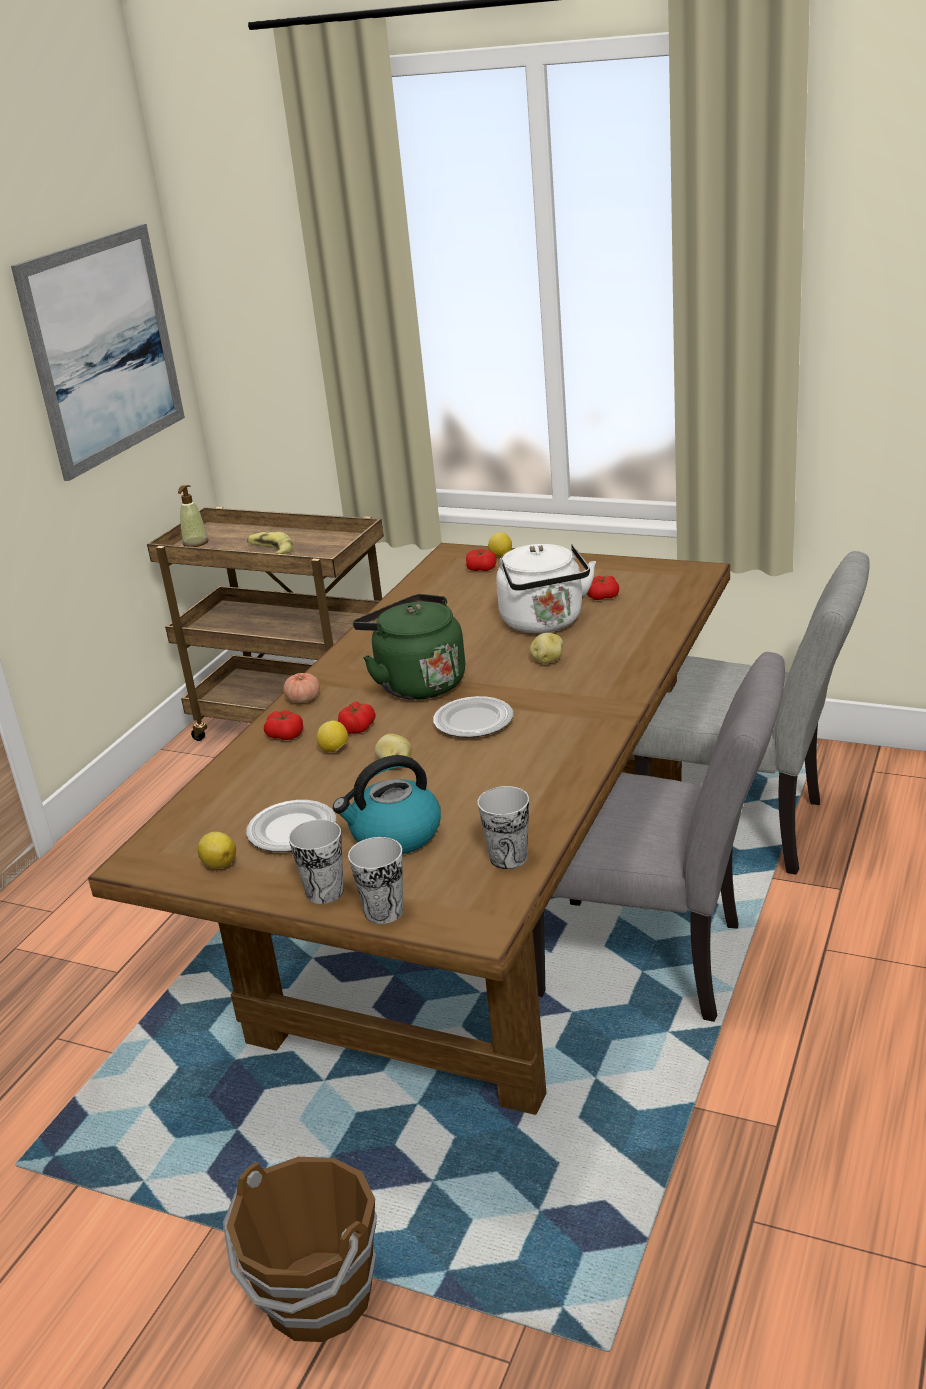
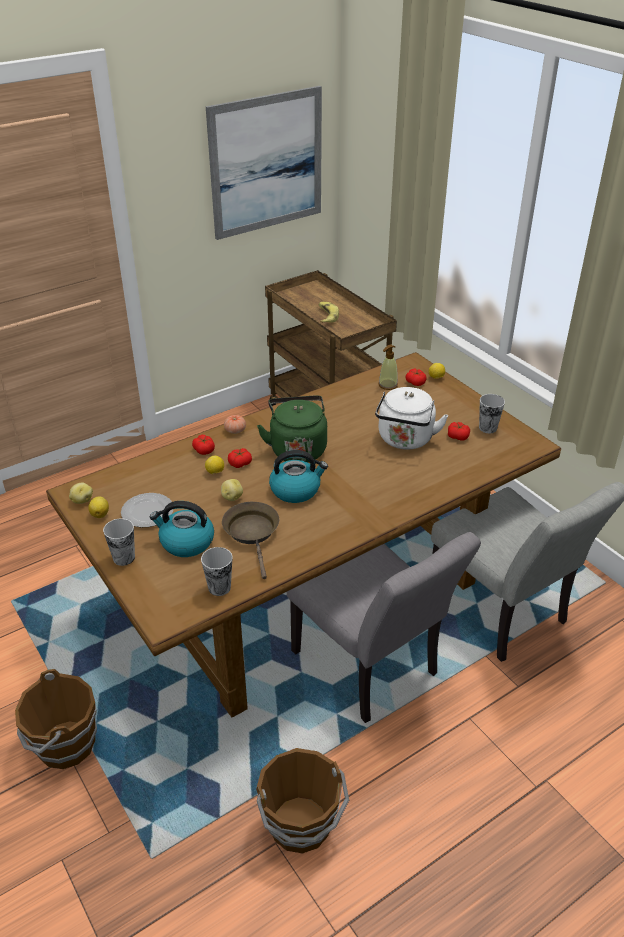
camera: 30 degrees right, 10 degrees up
soap dispenser [178,485,209,547] -> soap dispenser moved to [379,344,398,390]
cup [348,837,403,924] -> cup moved to [479,394,505,433]
plate [433,696,514,738] -> kettle [269,450,328,503]
potato [530,633,563,664] -> potato moved to [69,482,93,504]
none -> brown frying pan [222,502,279,579]
none -> brown bucket [256,748,349,854]

